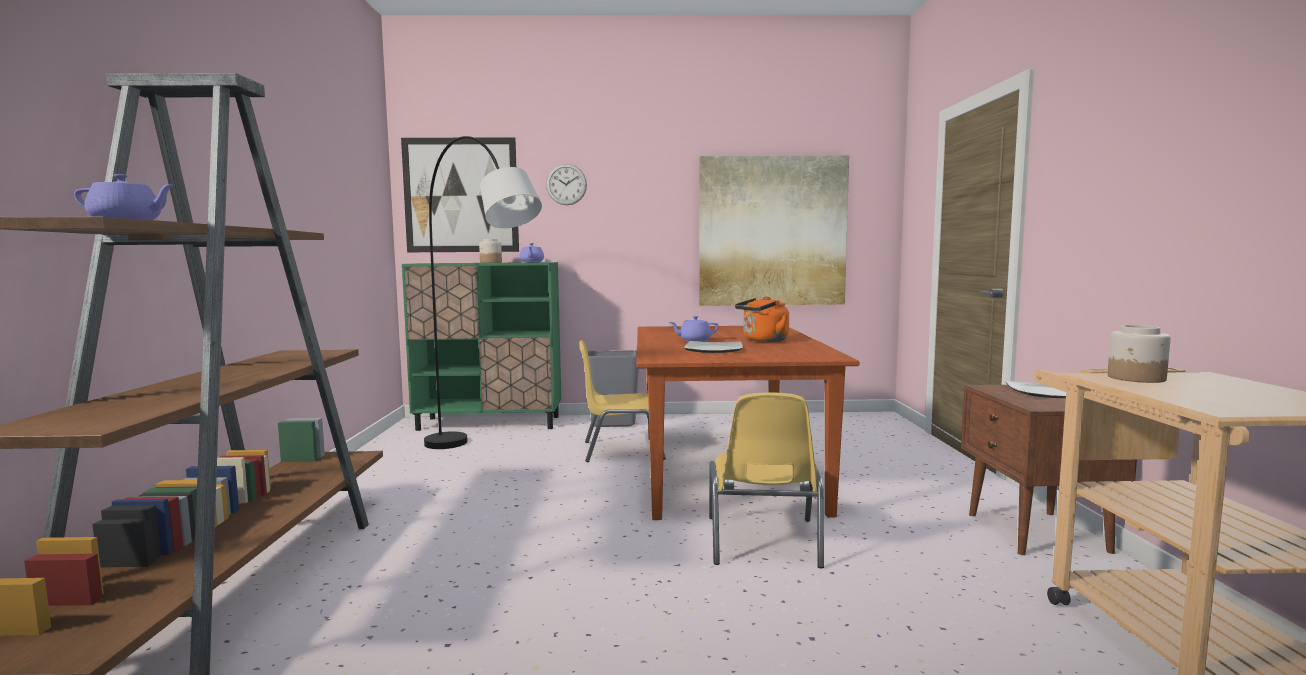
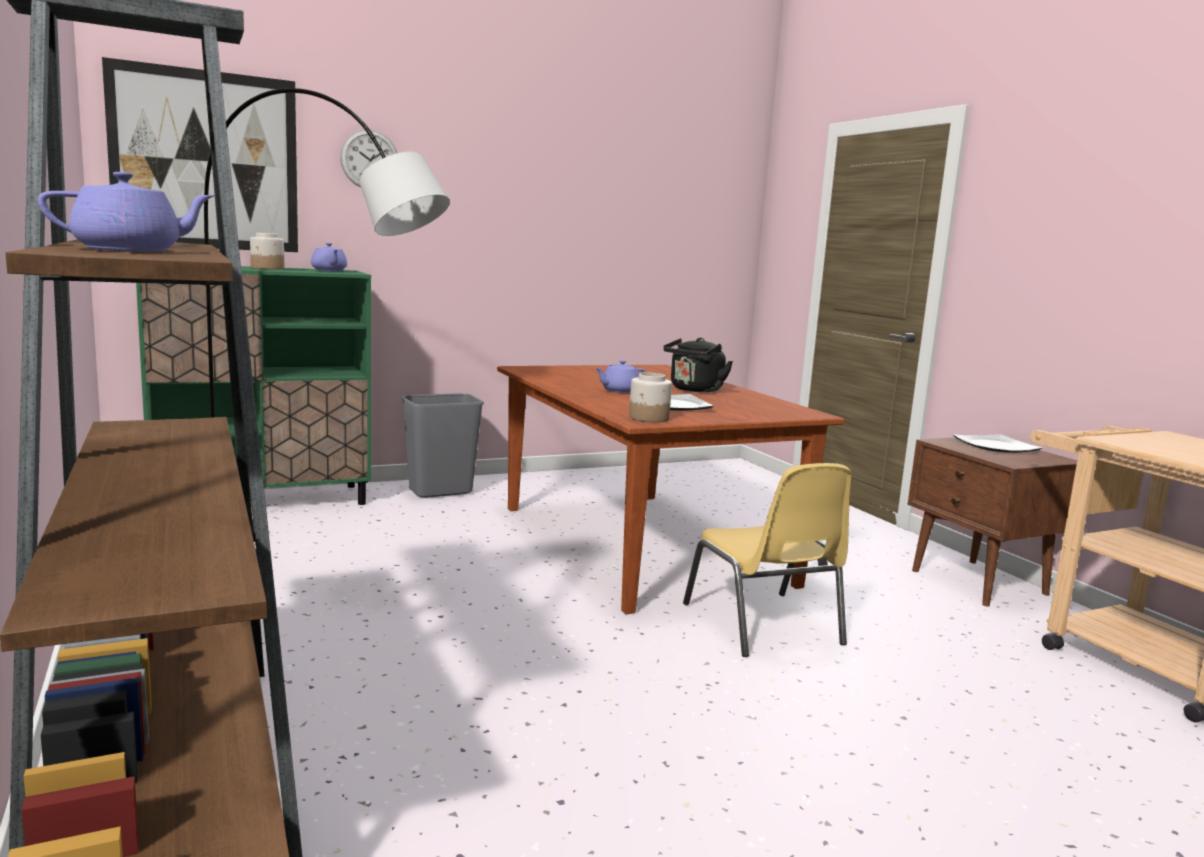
camera: 25 degrees left, 5 degrees up
yellow chair [579,340,666,462] -> none
picture [699,155,849,306] -> none
orange kettle [735,296,789,342] -> black kettle [663,338,733,392]
jar [1108,325,1171,383] -> jar moved to [629,373,672,422]

